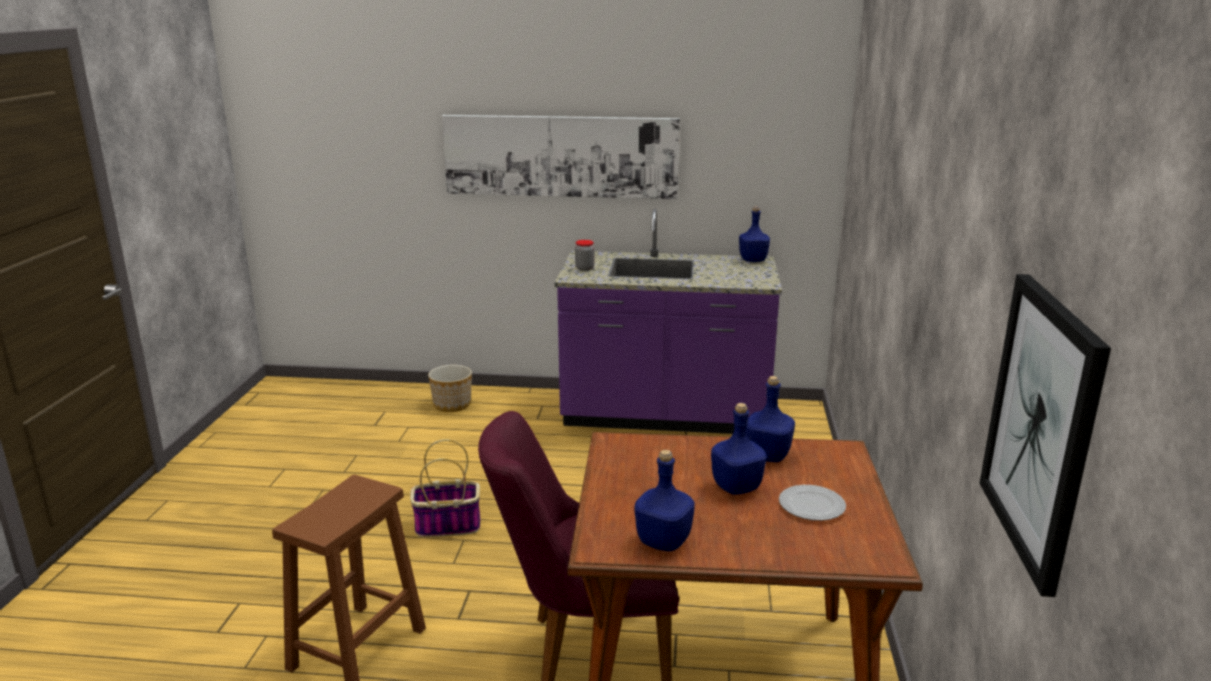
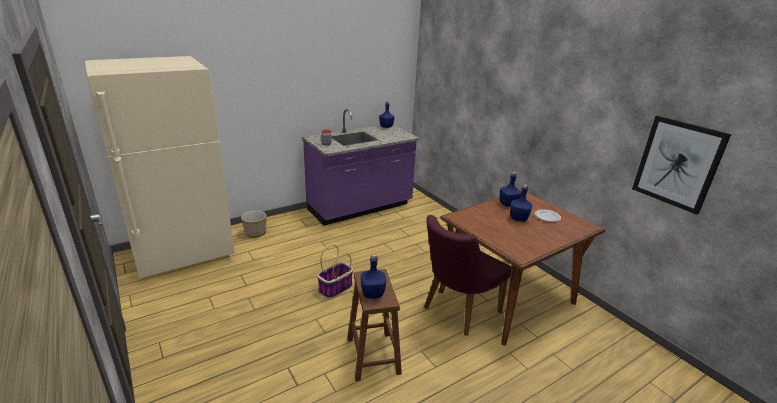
camera: 40 degrees left, 5 degrees up
picture [442,115,680,199] -> none
blue bottle [635,450,695,551] -> blue bottle moved to [361,254,386,299]
none -> beige fridge [85,56,235,278]

